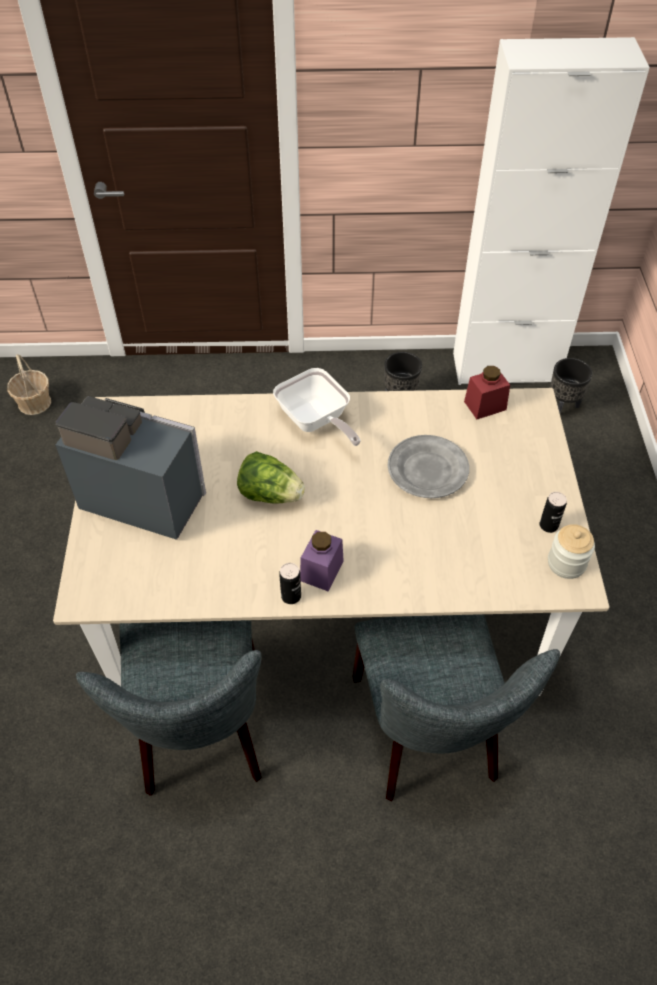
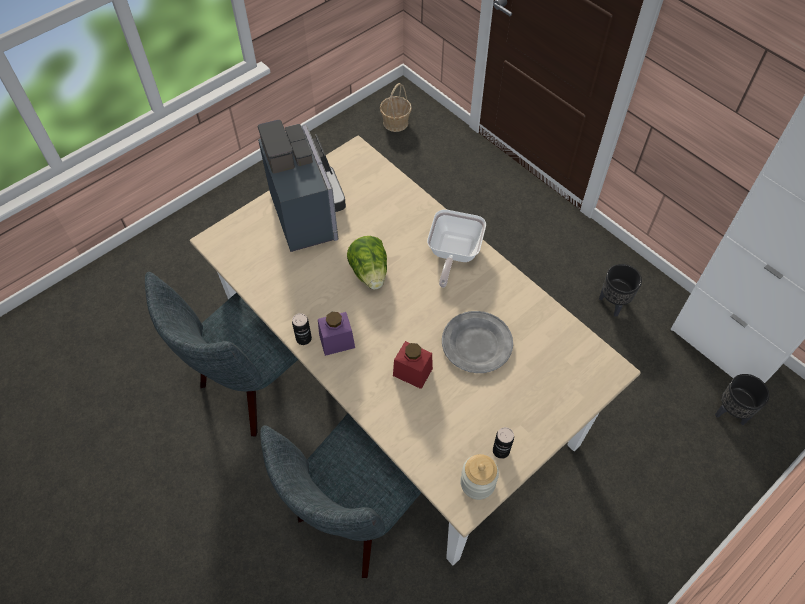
camera: 50 degrees right, 5 degrees up
red jar [464,366,510,419] -> red jar moved to [393,341,433,389]

